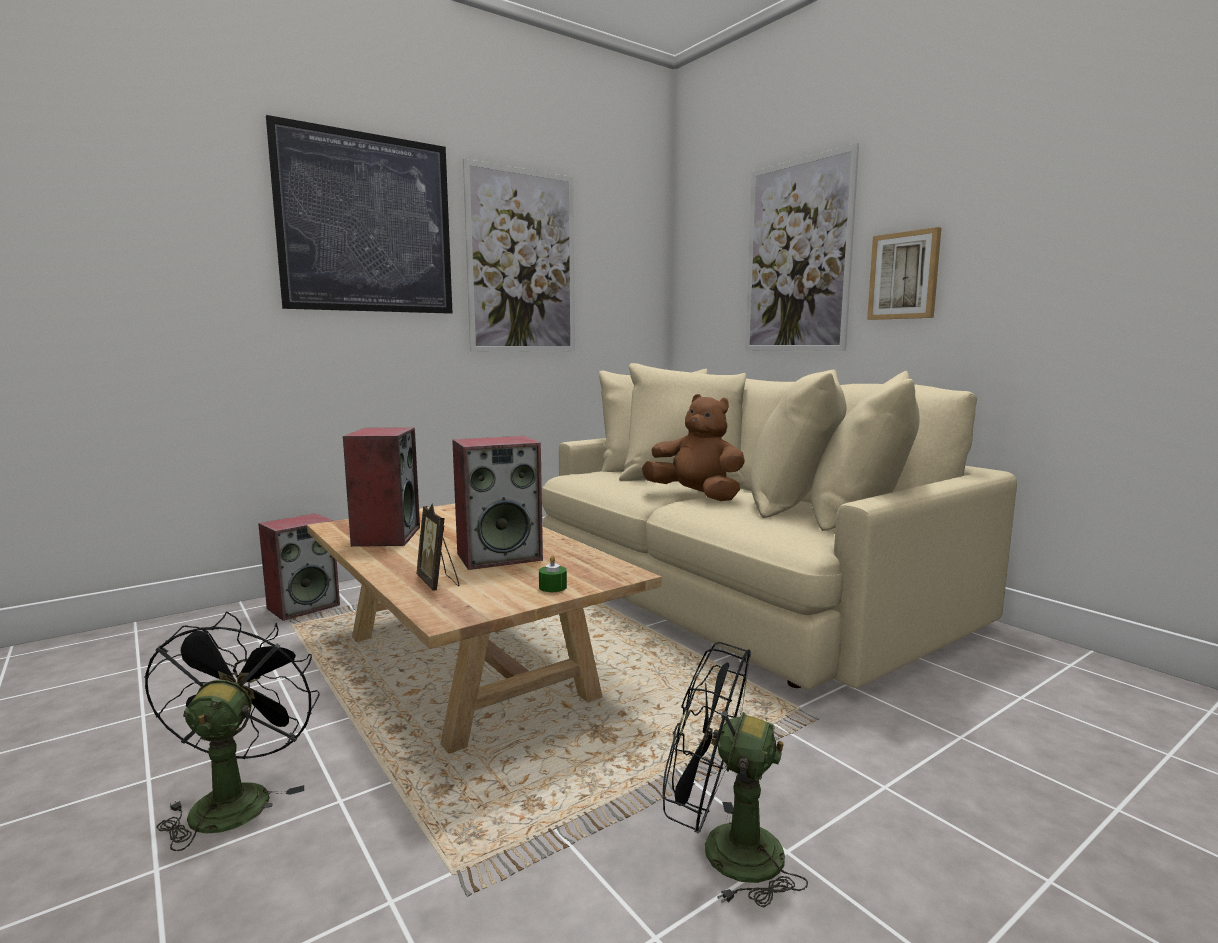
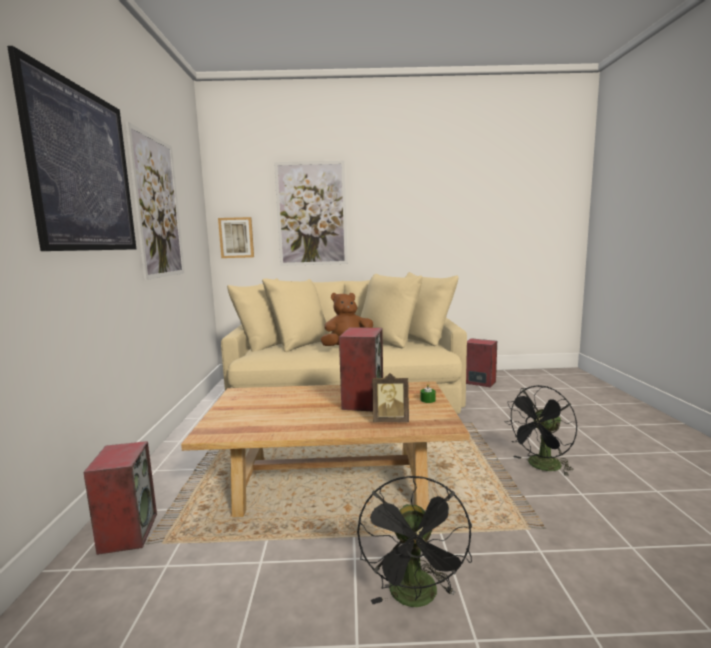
camera: 55 degrees left, 0 degrees up
black fan [144,612,319,851] -> black fan turned 120 degrees counterclockwise [357,475,472,607]
speaker [343,427,420,547] -> speaker moved to [466,338,497,387]
picture [867,227,941,320] -> picture moved to [218,217,254,258]

